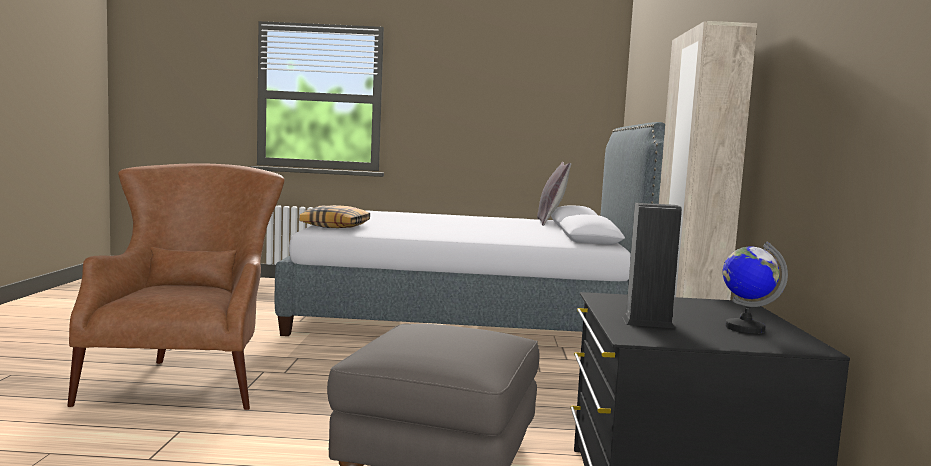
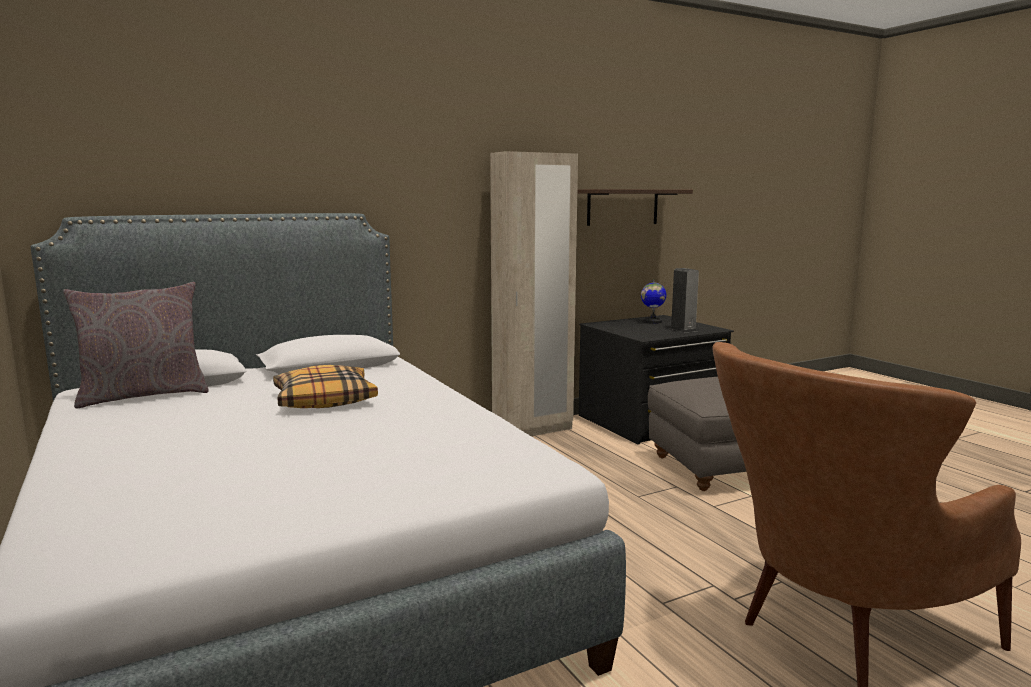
camera: 120 degrees left, 5 degrees up
pillow [299,205,370,228] -> pillow moved to [273,365,378,408]
none -> shelf [577,189,693,226]

